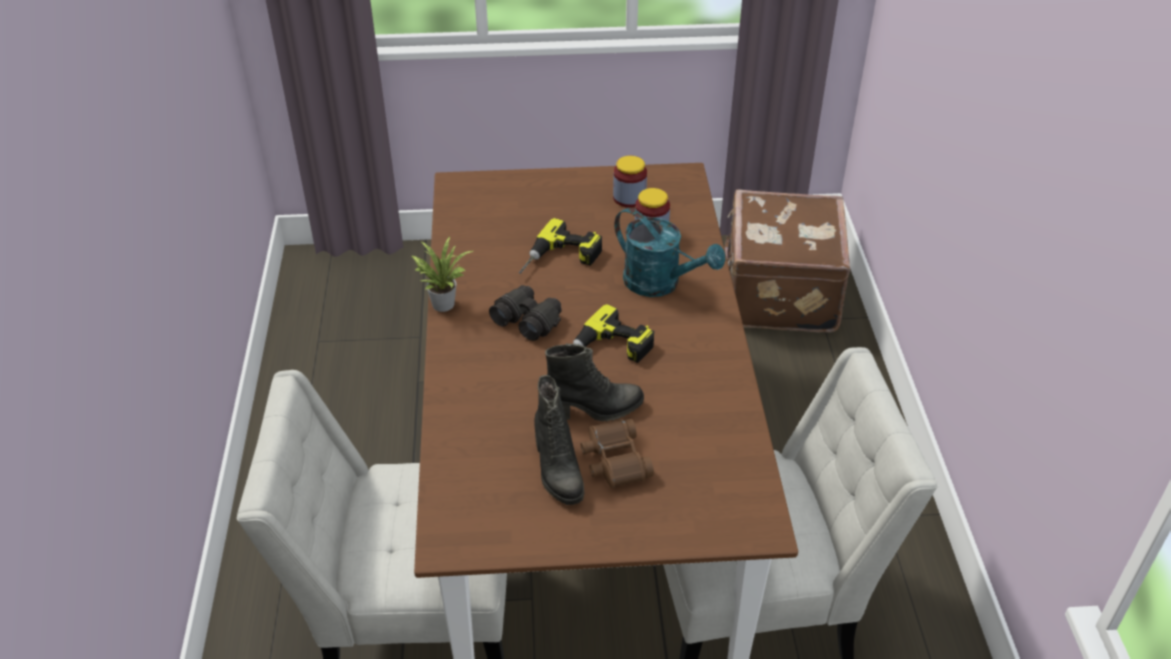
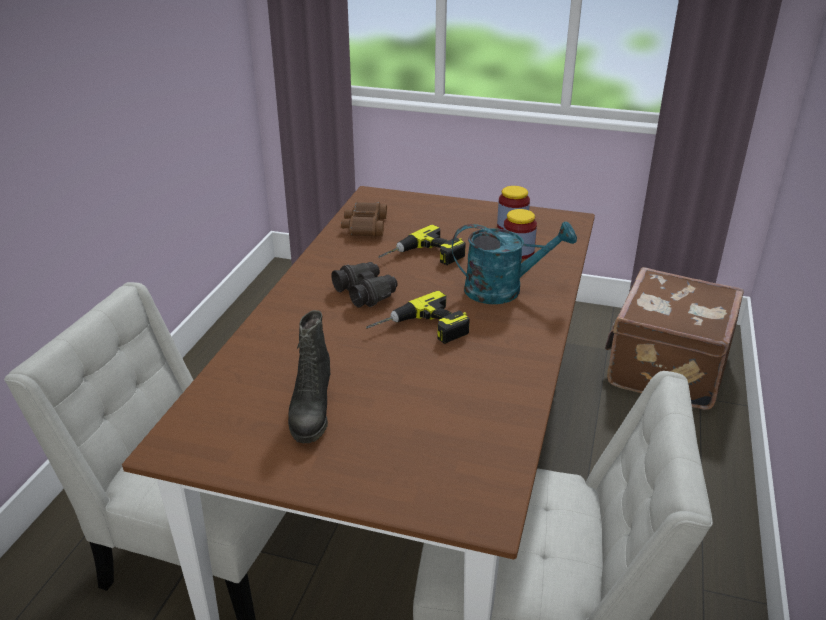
camera: 20 degrees right, 10 degrees down
potted plant [412,237,473,312] -> none
black boot [545,343,644,422] -> none
brown binoculars [581,419,654,488] -> brown binoculars moved to [341,202,387,237]
turquoise watering can [614,208,725,297] -> turquoise watering can turned 60 degrees counterclockwise [452,221,577,304]

